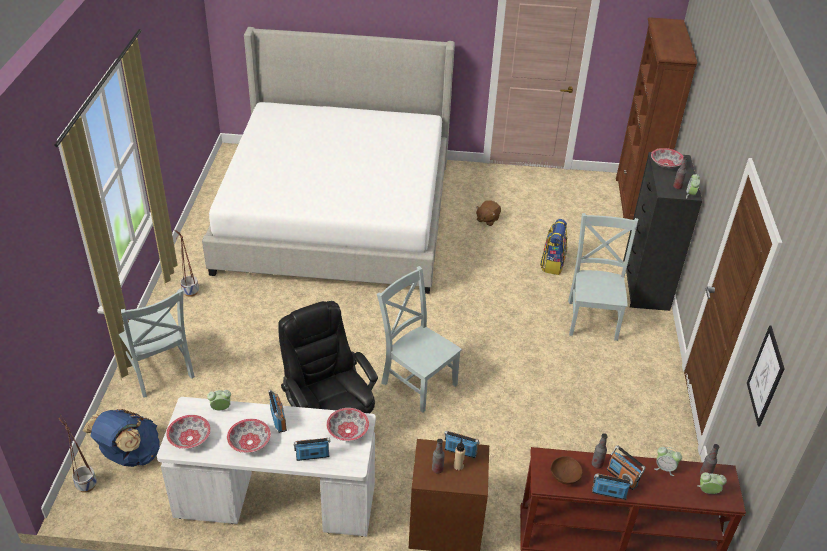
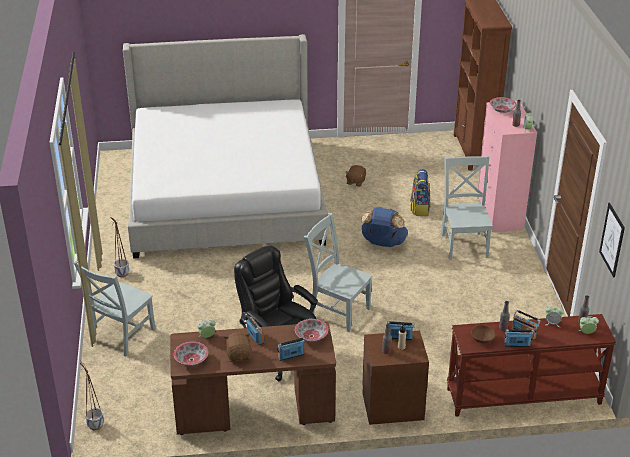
camera: 10 degrees left, 5 degrees down
blue backpack [82,409,160,467] -> blue backpack moved to [361,207,408,247]
grey chair [119,289,195,398] -> grey chair turned 75 degrees clockwise [73,261,156,356]
white desk [157,397,376,537] -> brown desk [170,322,336,435]
bowl [227,419,271,453] -> brown plush toy [224,333,251,362]
black dresser [623,152,703,311] -> pink dresser [477,101,537,232]

